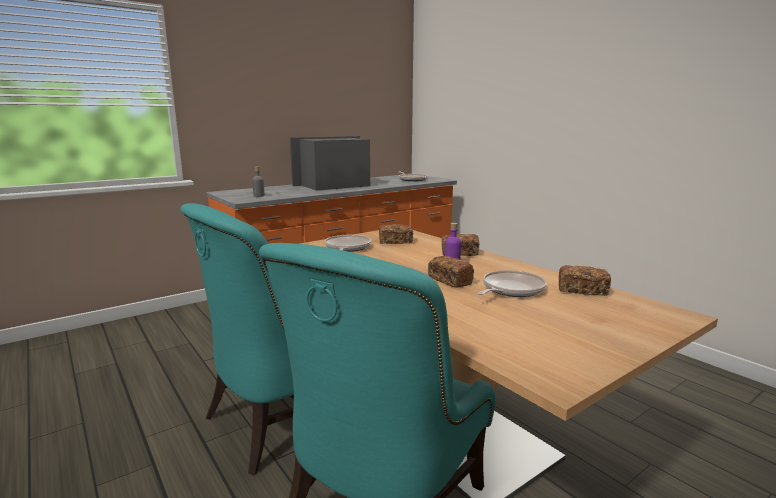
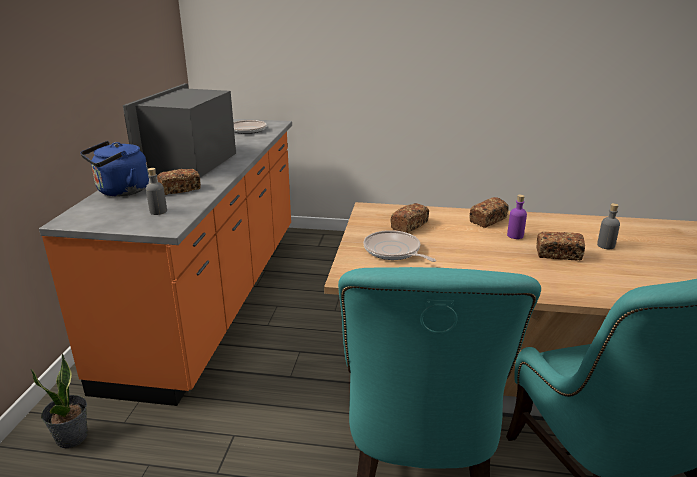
camera: 45 degrees left, 10 degrees up
frying pan [477,270,547,297] -> grey bottle [597,203,620,249]
bread [559,265,611,296] -> bread moved to [157,169,201,195]
none -> potted plant [31,354,88,448]
none -> blue kettle [81,141,149,196]

